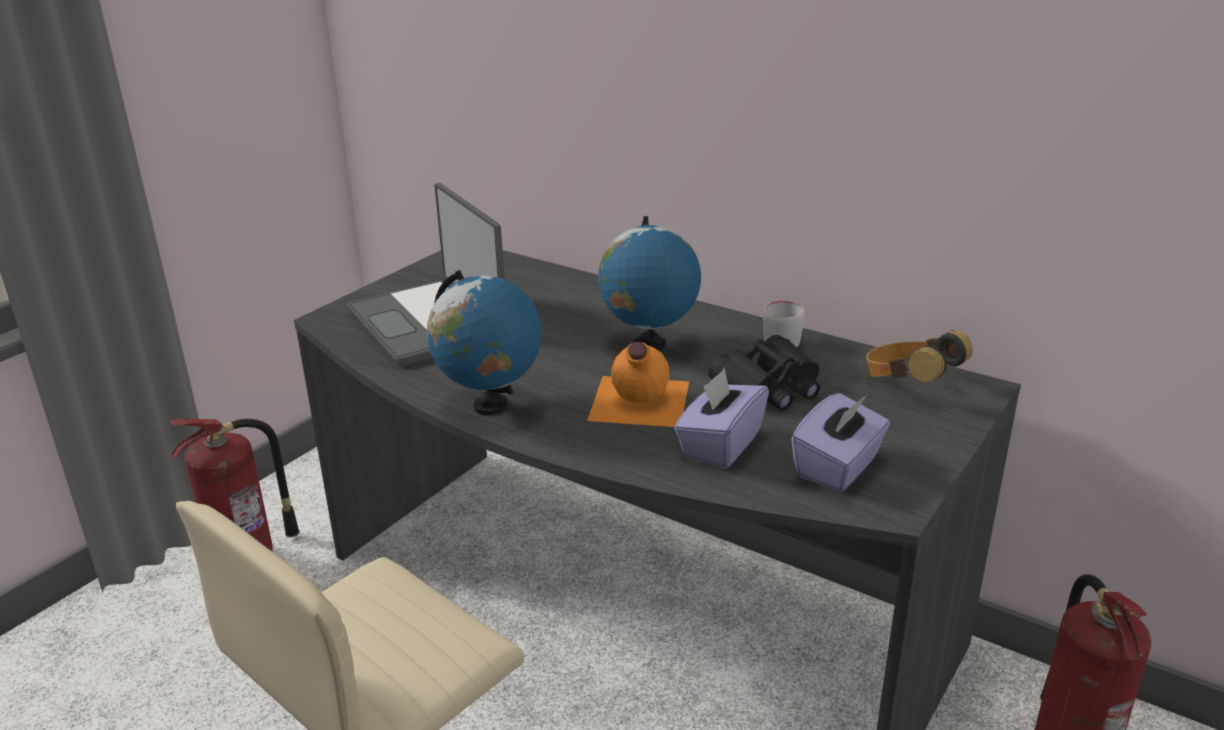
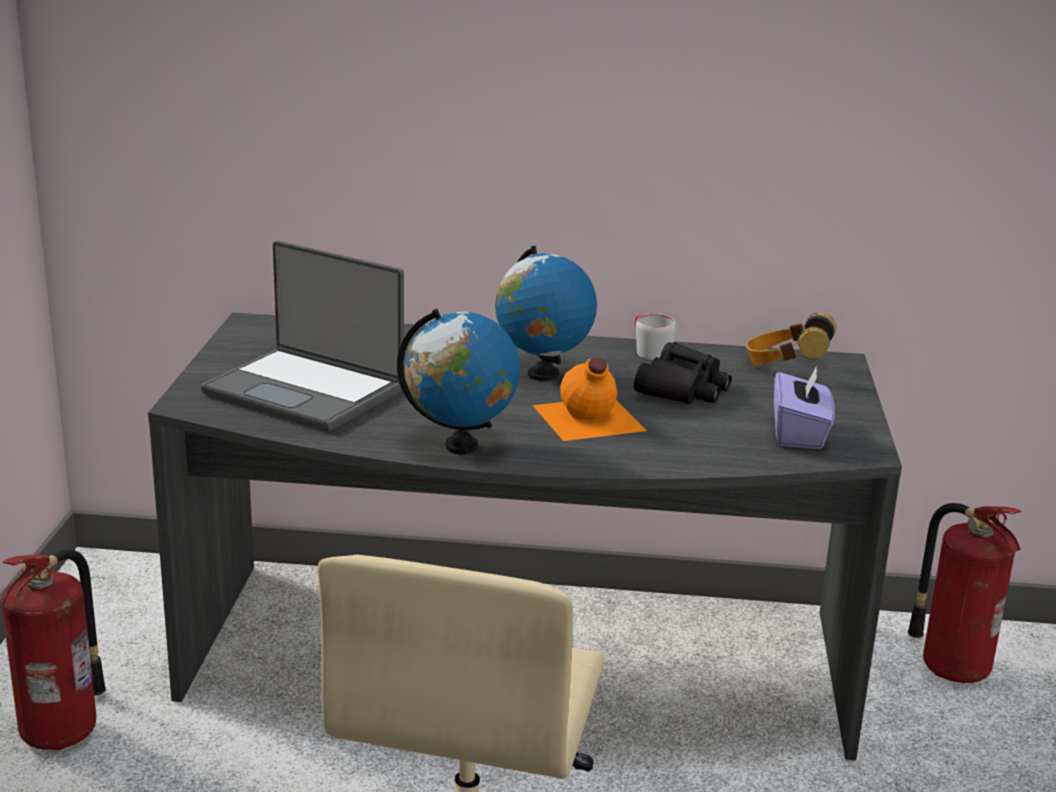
camera: 30 degrees left, 5 degrees down
purple tissue box [674,368,769,469] -> none

